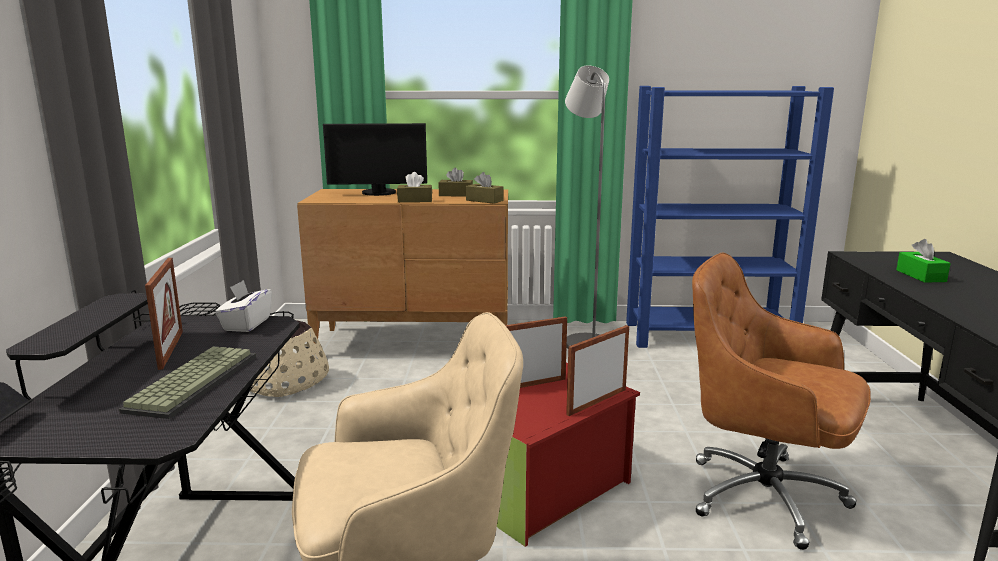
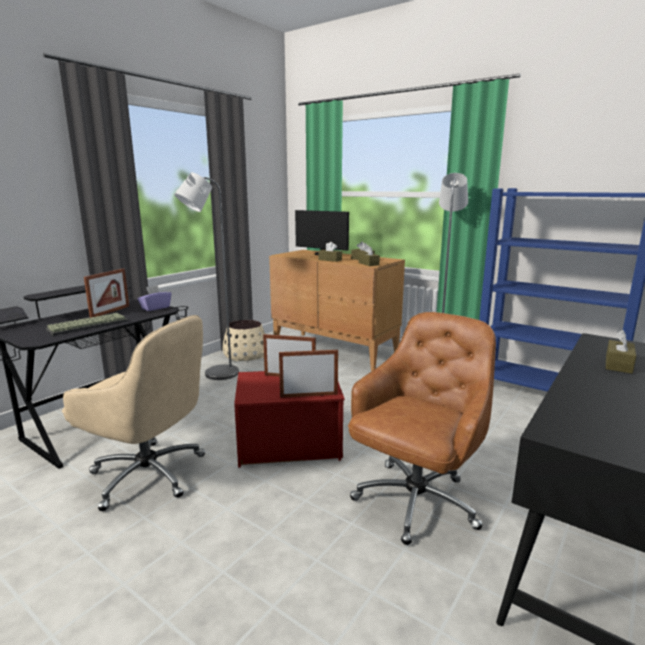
camera: 35 degrees right, 0 degrees up
white tissue box [215,280,272,332] -> purple tissue box [137,285,171,311]
brown office chair [692,252,871,550] -> brown office chair turned 60 degrees clockwise [348,312,496,545]
green tissue box [896,239,951,283] -> brown tissue box [606,330,636,374]
none -> grey floor lamp [174,172,239,380]

